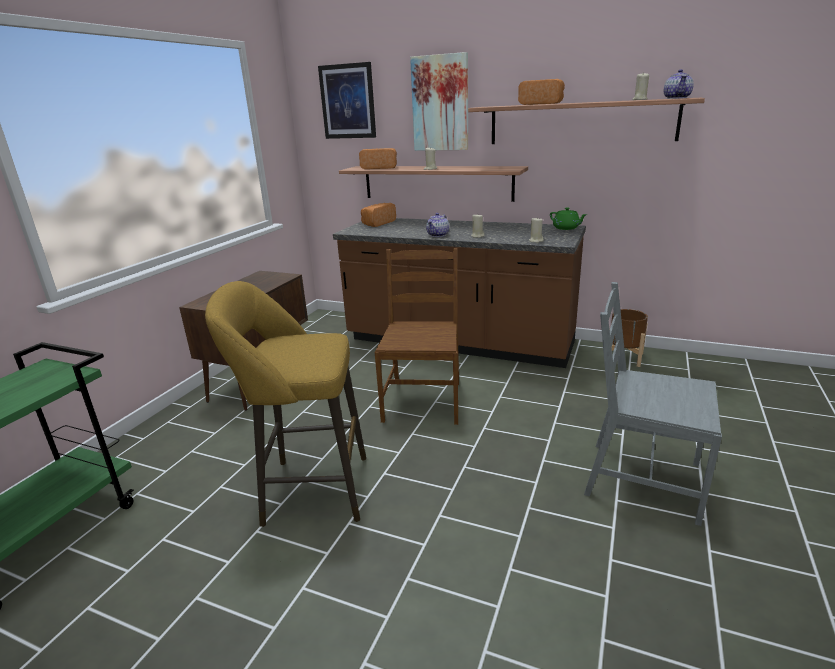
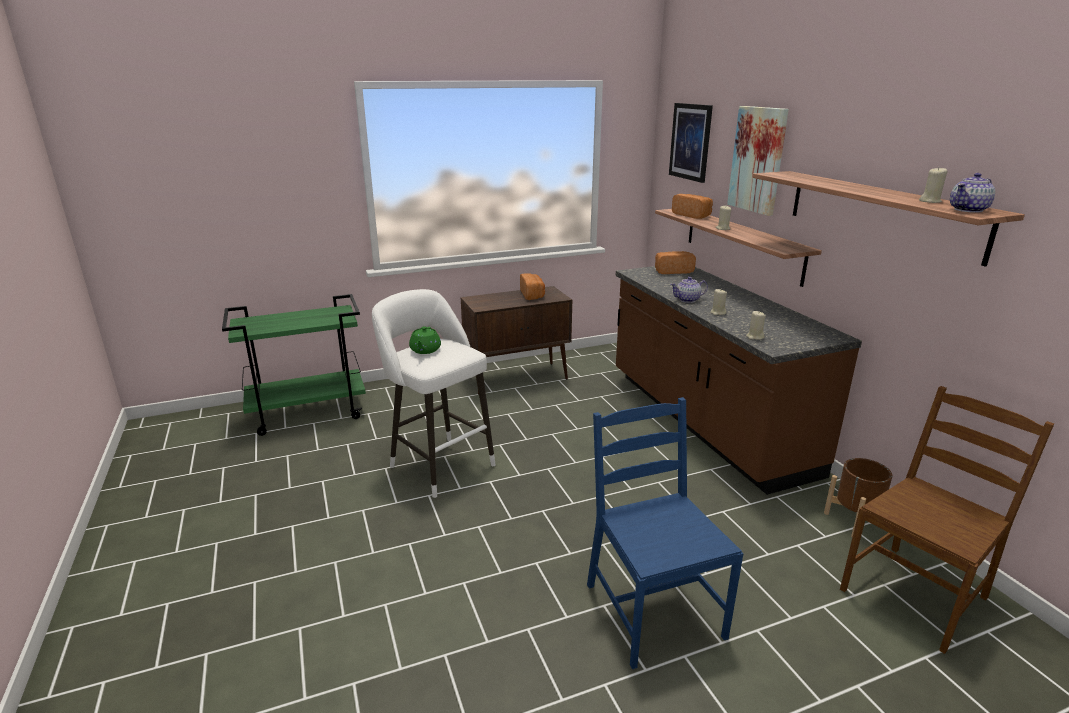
camera: 45 degrees right, 0 degrees up
yellow stool [205,281,366,527] -> white stool [372,289,496,498]
brown chair [375,248,459,425] -> brown chair moved to [840,386,1054,654]
bread [518,79,565,105] -> bread moved to [520,273,545,300]
green teapot [550,207,587,230] -> green teapot moved to [409,327,441,354]
grey chair [584,282,722,526] -> blue chair [587,397,743,669]

